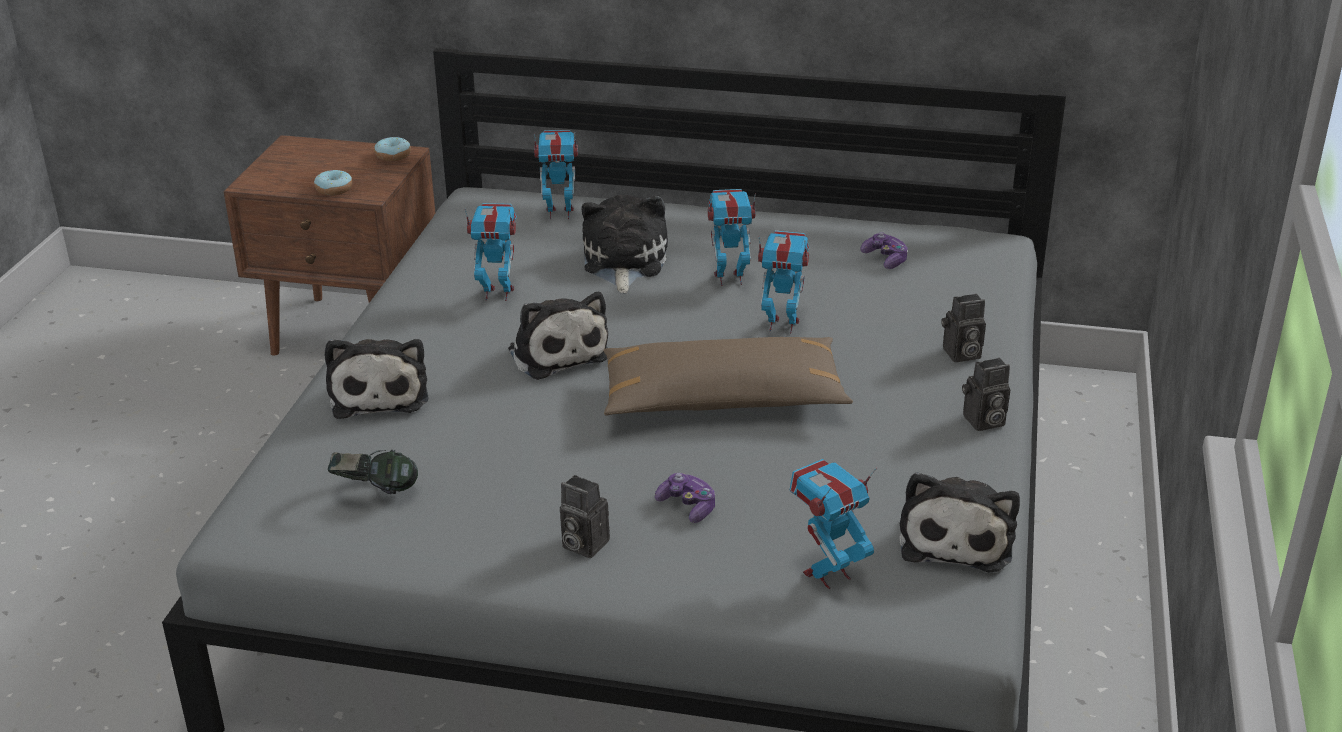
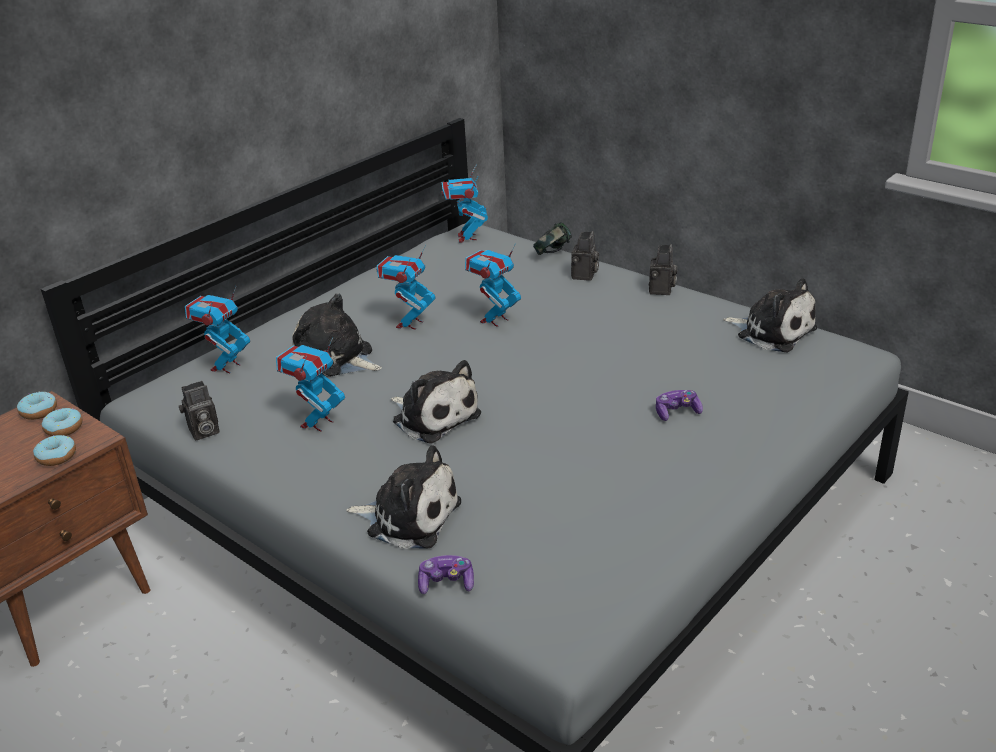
camera: 60 degrees left, 0 degrees up
headphones [328,450,418,494] -> headphones moved to [533,222,572,255]
plush toy [508,292,608,380] -> plush toy turned 45 degrees clockwise [391,360,481,444]
camera [560,475,610,558] -> camera moved to [179,381,220,440]
brown pillow [603,337,853,416] -> none
toy robot [790,459,877,589] -> toy robot moved to [441,164,488,243]
game controller [860,232,908,269] -> game controller moved to [418,555,474,594]
none -> donut [41,408,82,436]

